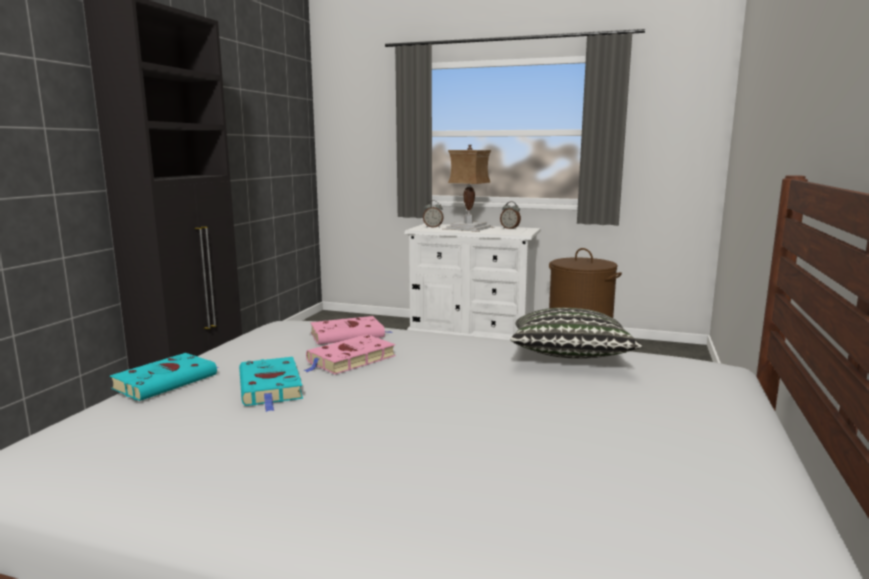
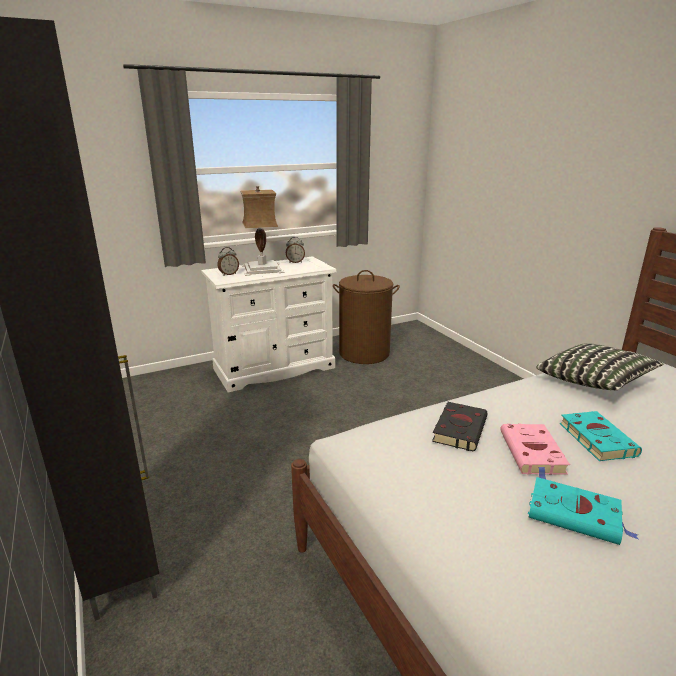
camera: 45 degrees left, 10 degrees up
turquoise book [110,353,219,401] -> turquoise book moved to [560,411,642,461]
pink book [310,316,393,345] -> black book [432,402,488,452]

